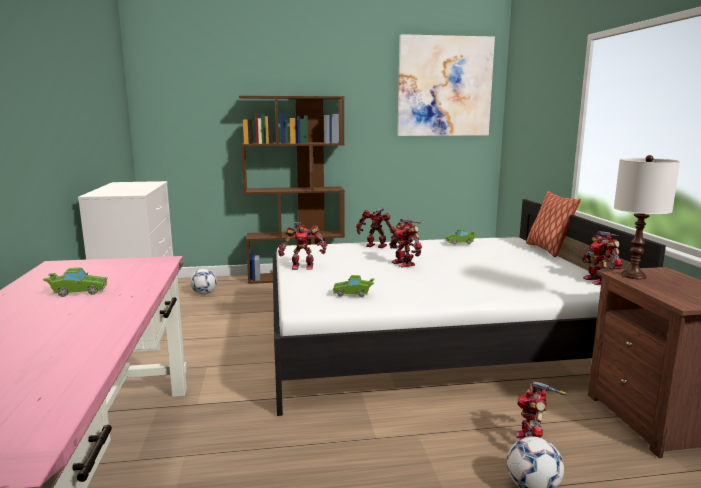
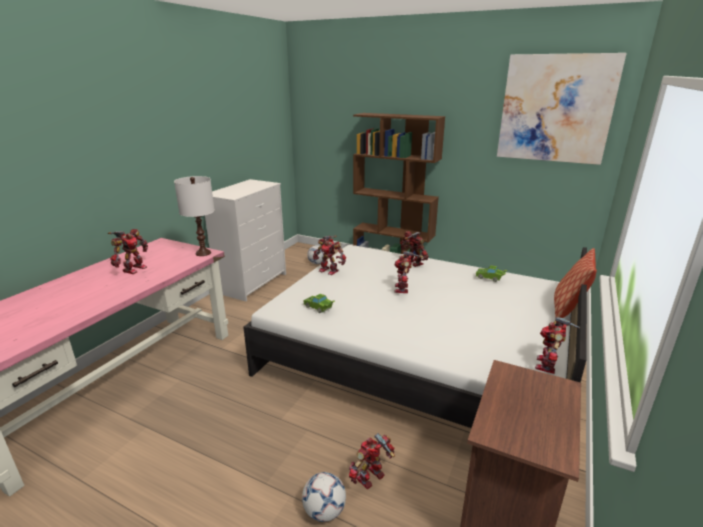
camera: 35 degrees right, 10 degrees up
green toy car [43,267,107,297] -> toy robot [108,229,148,274]
white table lamp [614,155,680,279] -> white table lamp moved to [174,176,215,256]

